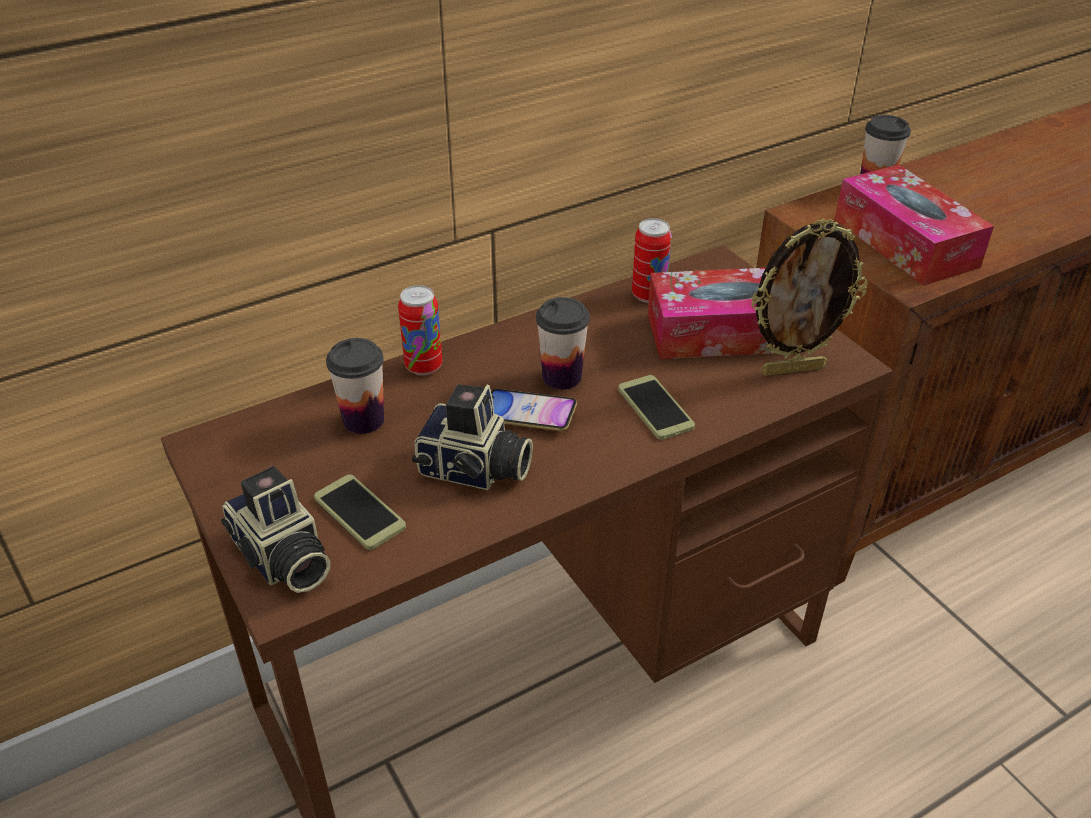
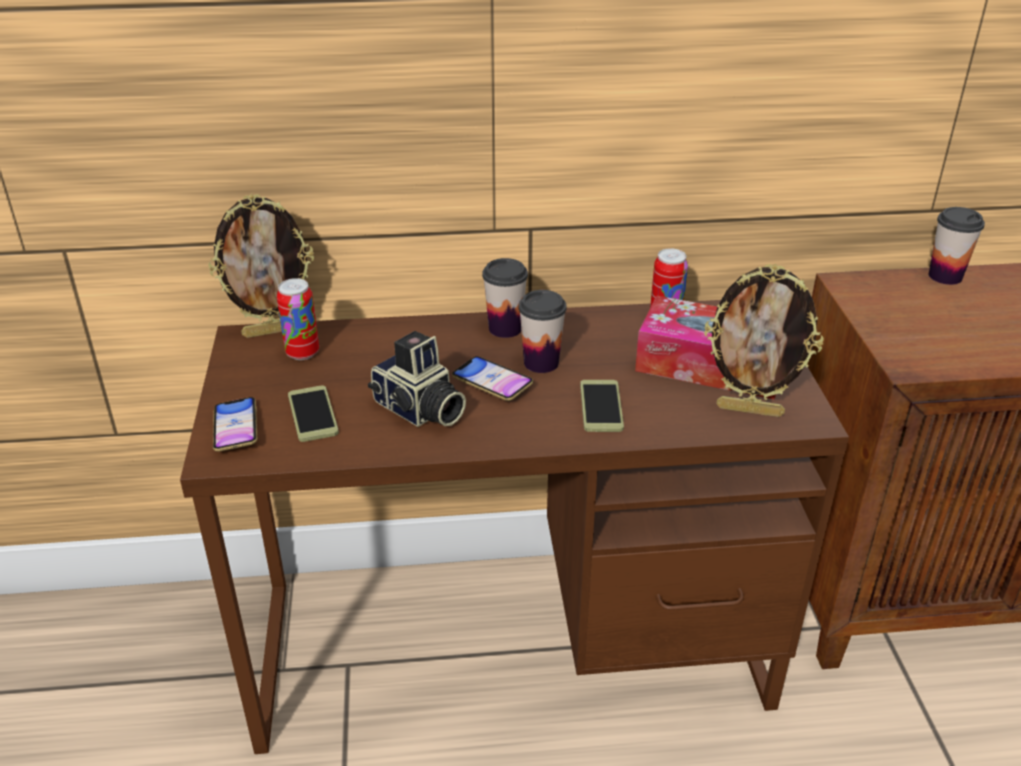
camera: 25 degrees right, 5 degrees down
camera [221,466,331,593] -> phone [213,397,257,452]
cup [326,338,384,434] -> cup moved to [482,258,528,338]
can [398,285,442,375] -> can moved to [277,278,319,360]
tissue box [835,164,994,286] -> none
none -> picture frame [208,194,314,338]

